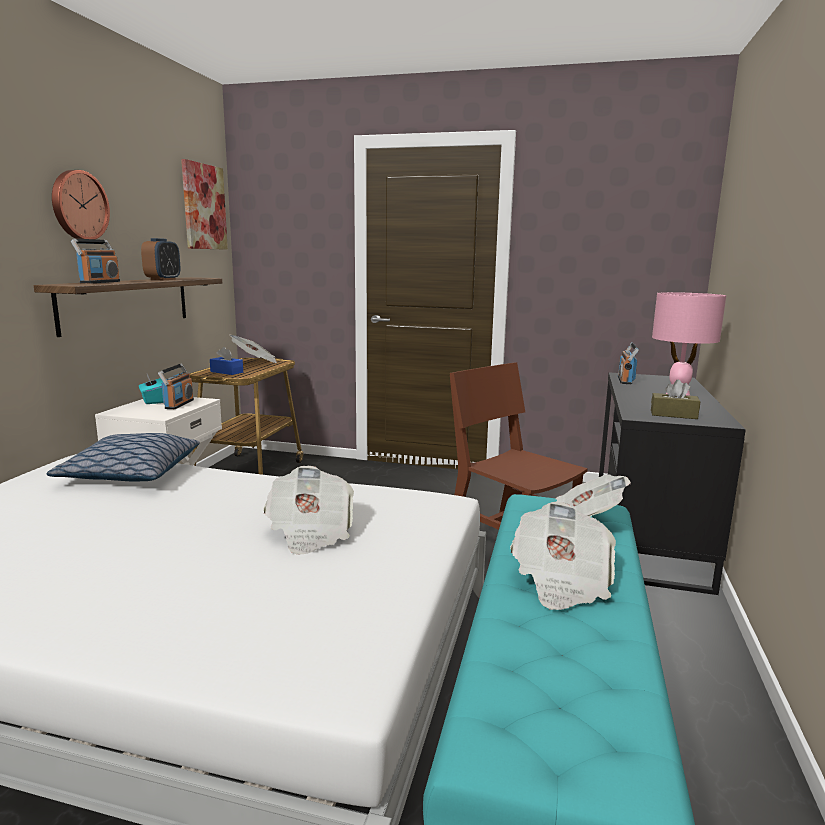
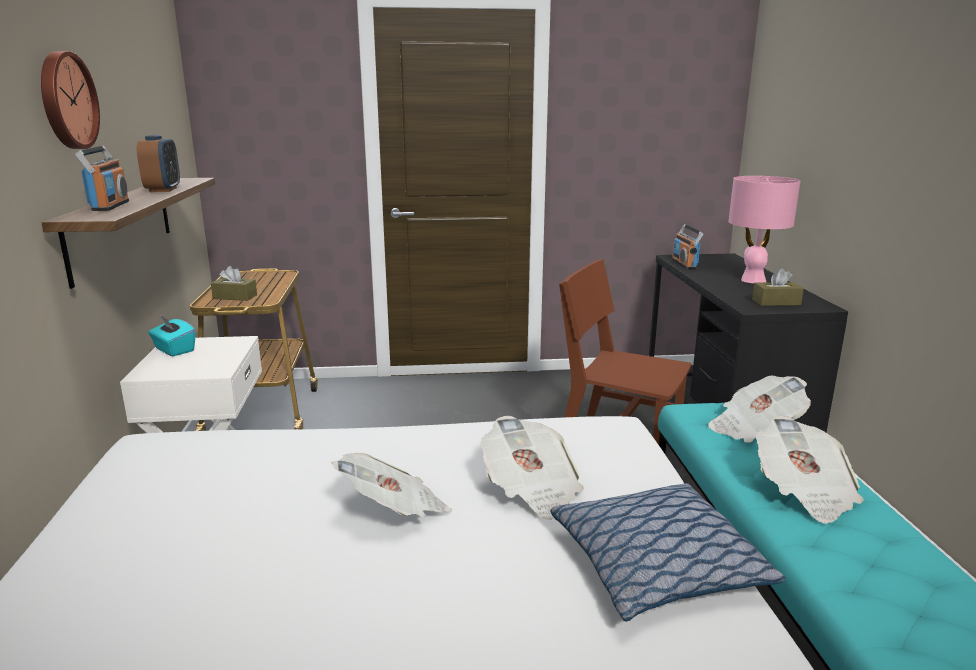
camera: 20 degrees left, 5 degrees up
pillow [46,433,200,481] -> pillow moved to [550,483,785,621]
radio [158,364,194,409] -> none
picture [181,159,228,250] -> none
blue tissue box [210,347,243,375] -> brown tissue box [211,266,257,301]
newspaper [229,334,277,363] -> newspaper moved to [332,453,452,517]

